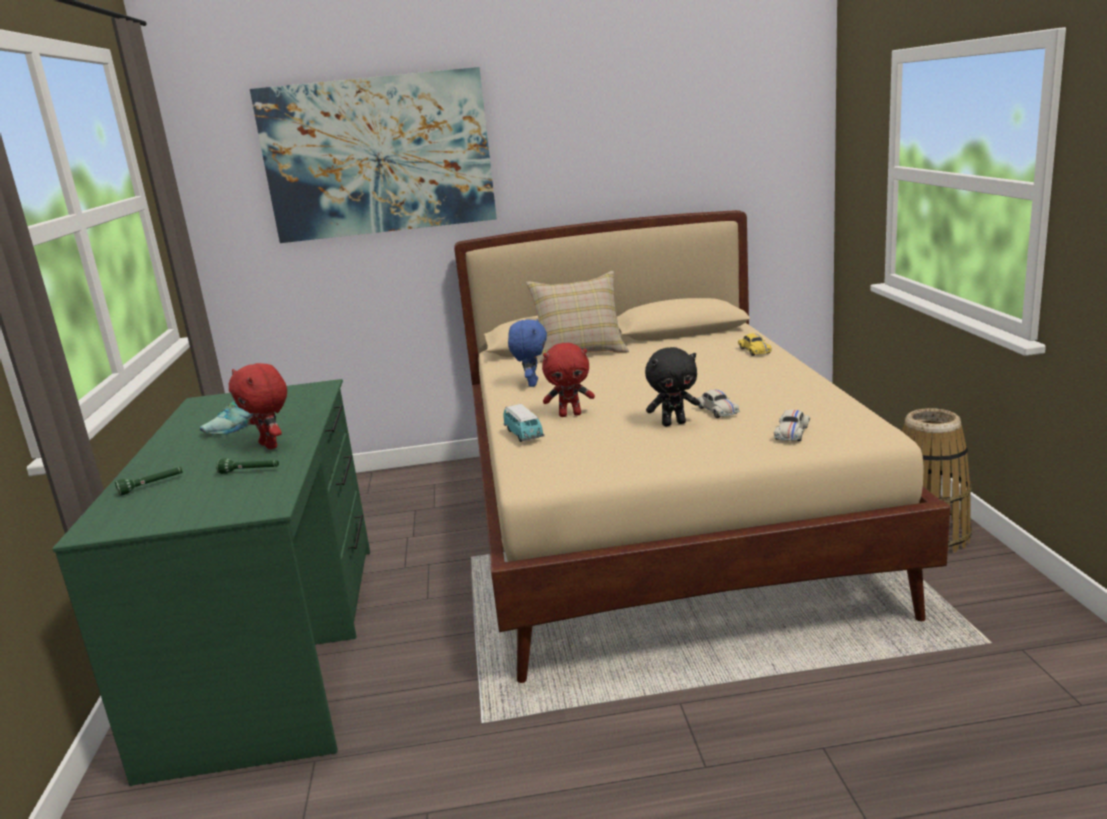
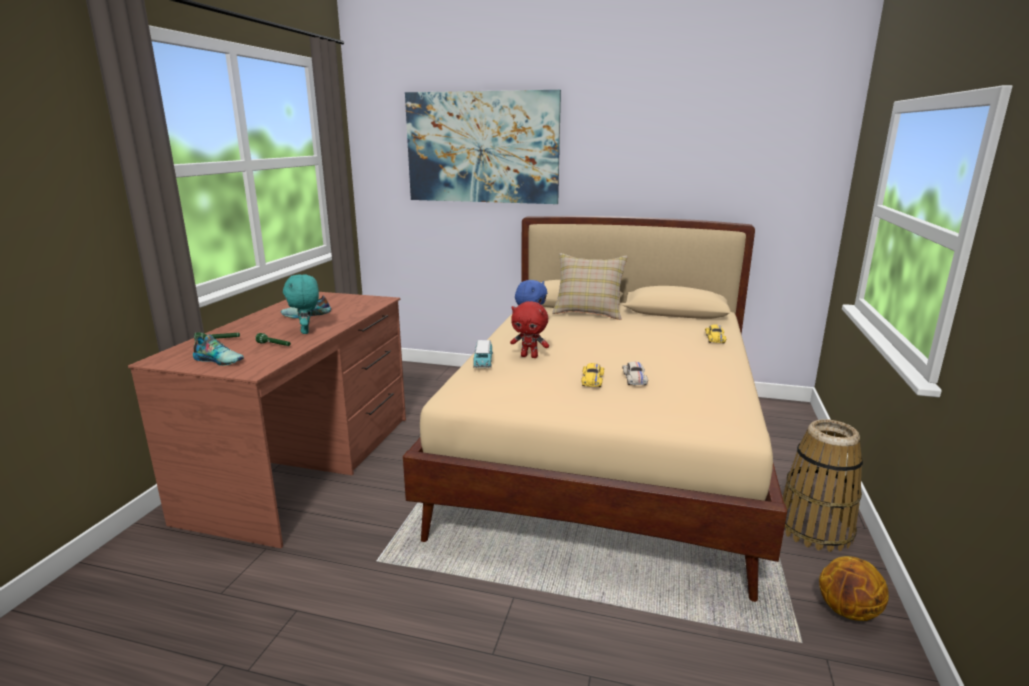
camera: 20 degrees right, 0 degrees up
green desk [52,379,370,786] -> brown desk [128,292,406,548]
red plush toy [229,363,287,449] -> turquoise plush toy [283,274,319,334]
black plush toy [645,347,700,426] -> yellow toy car [582,363,604,387]
white toy car [774,410,810,441] -> none
none -> shoe [193,335,244,366]
none -> basketball [819,556,889,621]

